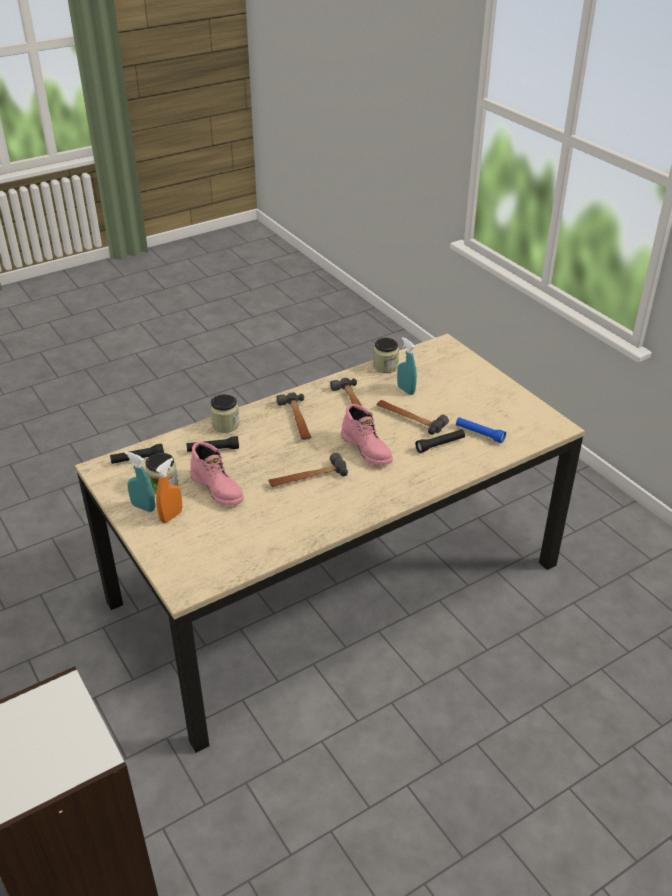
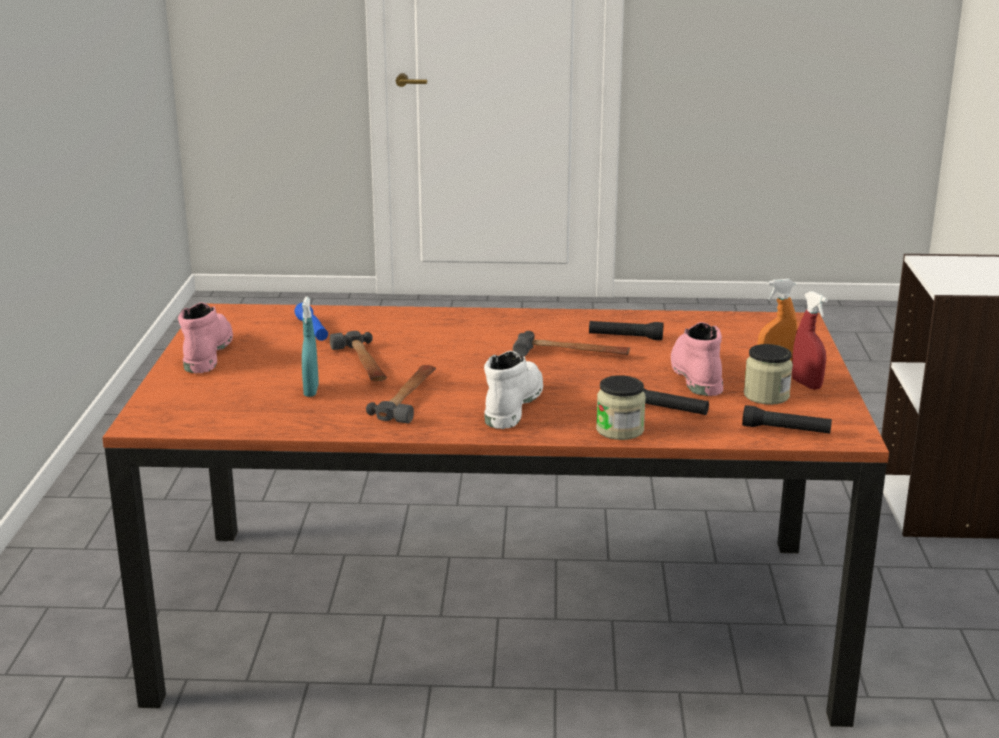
camera: 145 degrees left, 15 degrees down
beige dining table [75,333,585,753] -> orange dining table [102,304,889,727]
turquoise spray bottle [125,451,155,512] -> red spray bottle [792,291,828,390]
hammer [277,393,311,440] -> white boot [484,351,543,429]
pink boot [341,404,393,465] -> pink boot moved to [178,302,233,373]
jar [373,338,399,373] -> none
black flashlight [415,429,465,453] -> black flashlight moved to [589,321,663,340]

